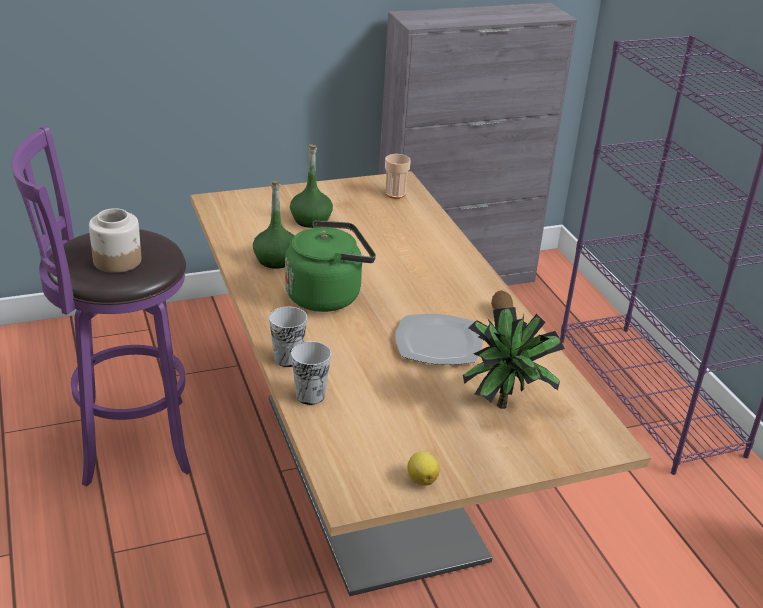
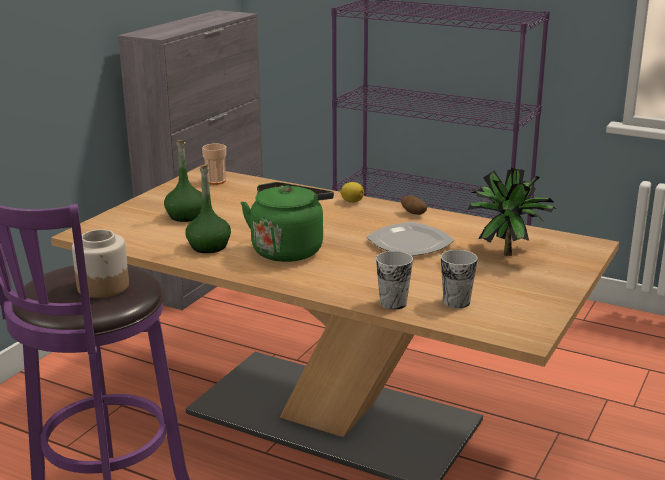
camera: 40 degrees left, 10 degrees down
cup [269,307,307,367] -> cup moved to [441,250,478,308]
lemon [407,451,439,486] -> lemon moved to [340,182,364,203]

